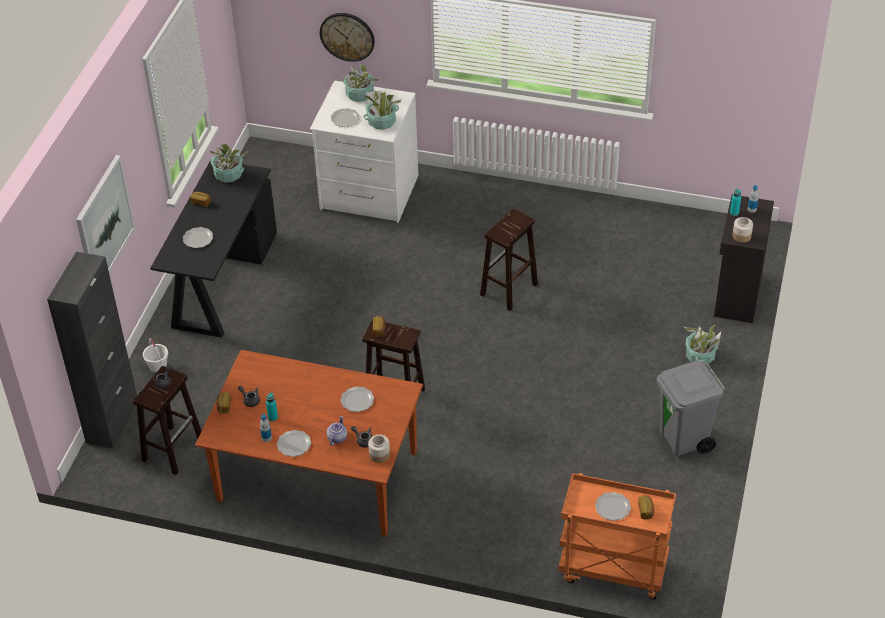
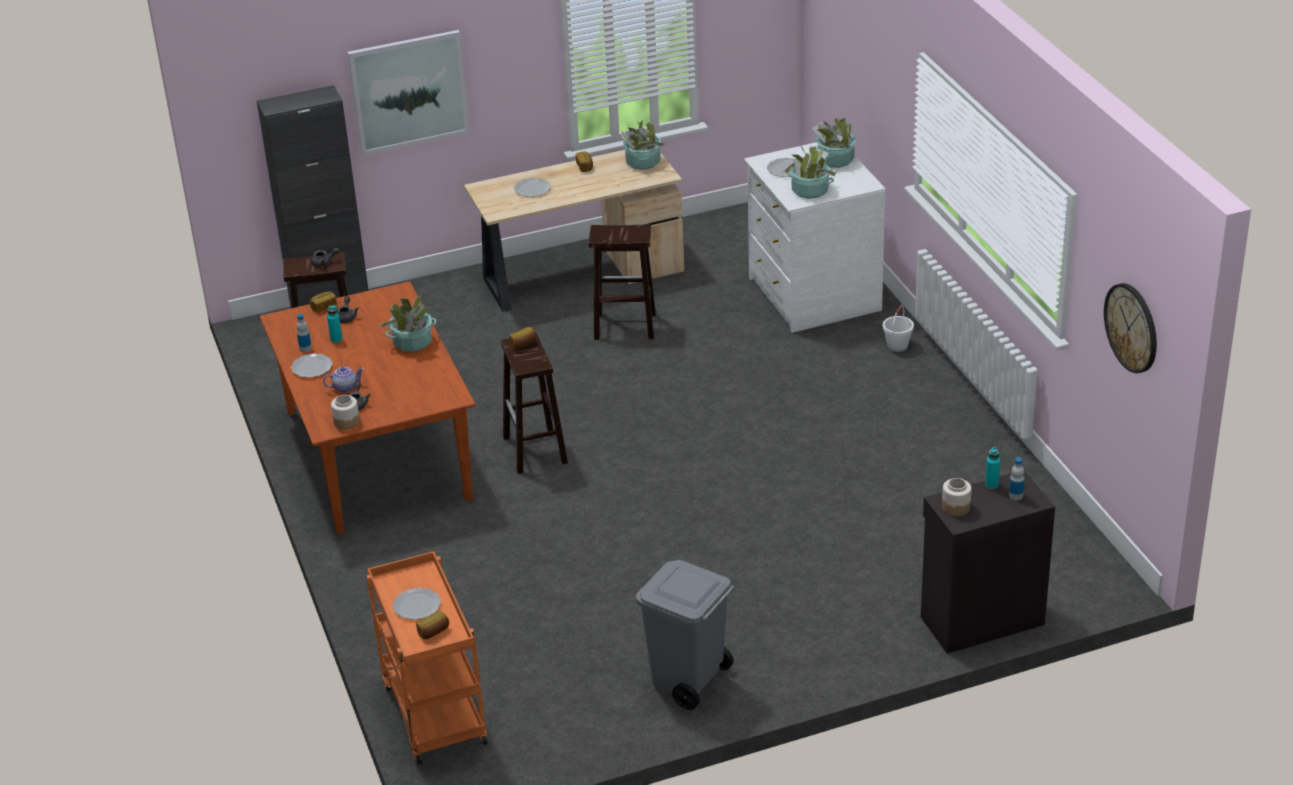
camera: 55 degrees right, 10 degrees down
white bucket [143,338,168,373] -> white bucket moved to [883,305,914,352]
black desk [150,160,277,338] -> beige desk [464,150,684,312]
wall clock [320,13,375,62] -> wall clock moved to [1104,283,1157,373]
plate [341,386,374,412] -> none
brown stool [480,209,538,311] -> brown stool moved to [589,224,656,340]
potted plant [684,325,721,364] -> potted plant moved to [380,295,437,352]

